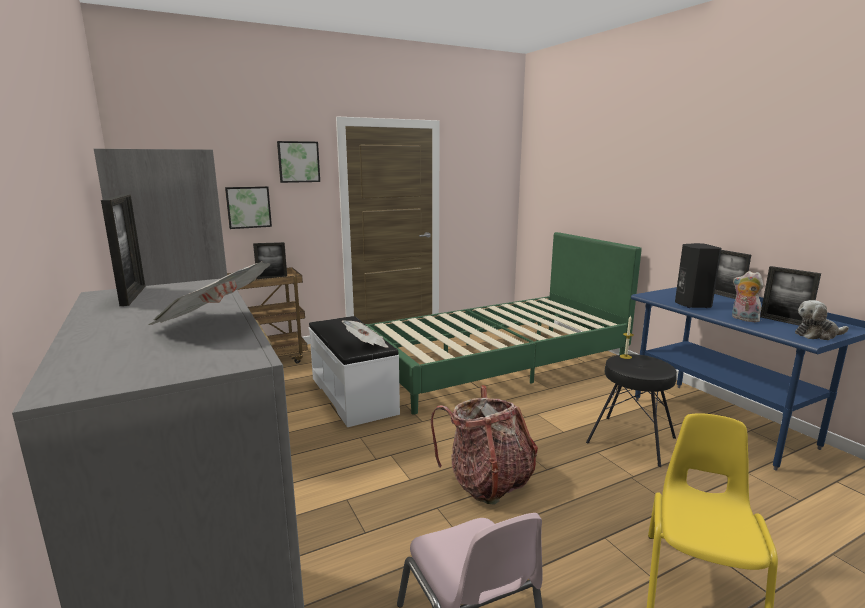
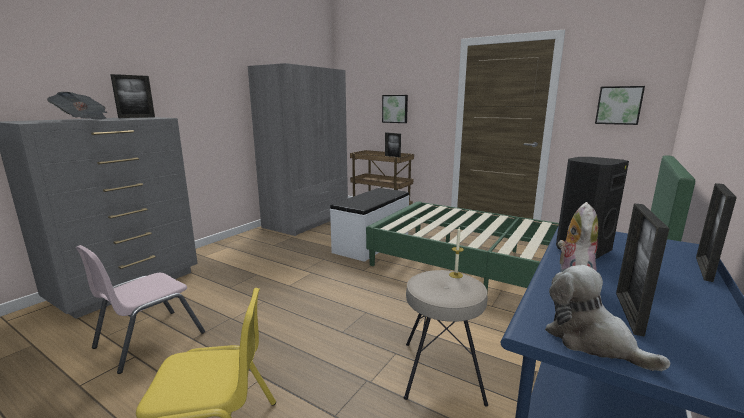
camera: 60 degrees right, 0 degrees up
picture [277,141,320,183] -> picture moved to [595,86,645,125]
newspaper [342,320,388,348] -> none
backpack [431,385,538,505] -> none
black stool [586,354,677,467] -> beige stool [404,270,488,407]

